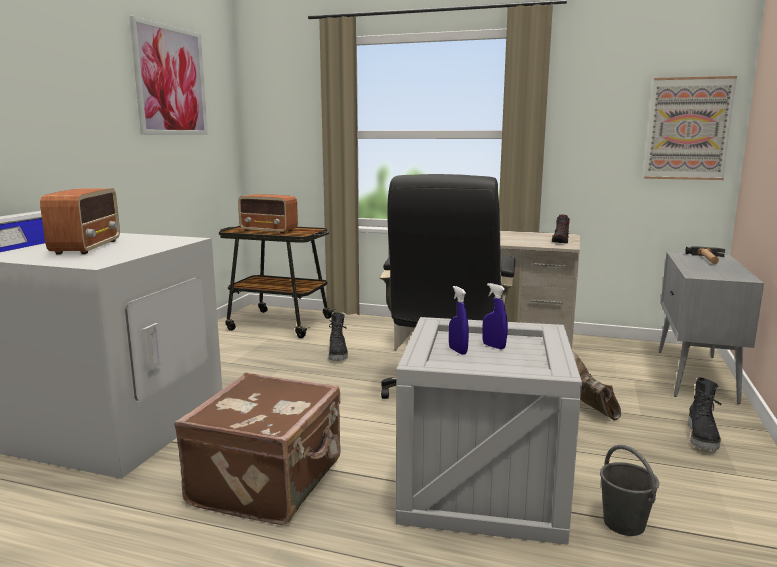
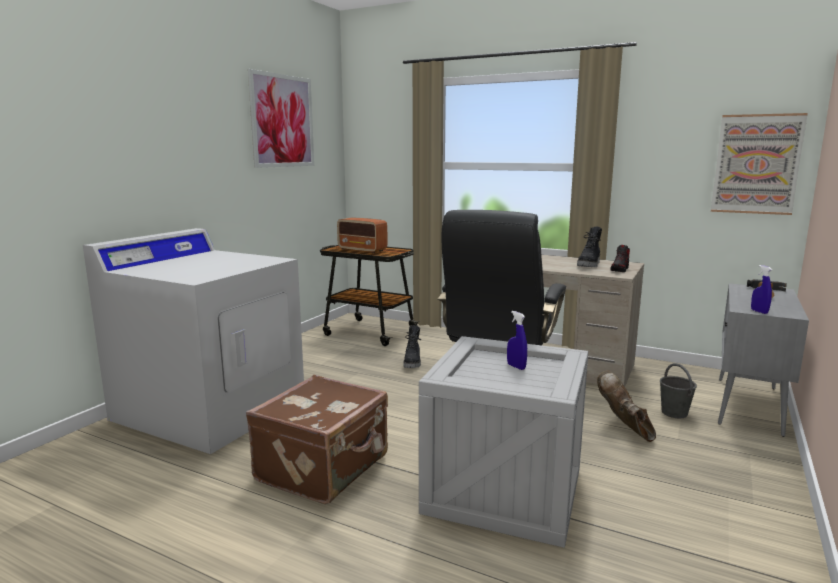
camera: 10 degrees right, 0 degrees up
radio [40,188,120,254] -> none
blue spray bottle [449,286,469,355] -> blue spray bottle moved to [751,265,772,314]
grey bucket [600,445,659,536] -> grey bucket moved to [660,363,697,418]
black boot [688,377,721,450] -> black boot moved to [577,227,602,267]

